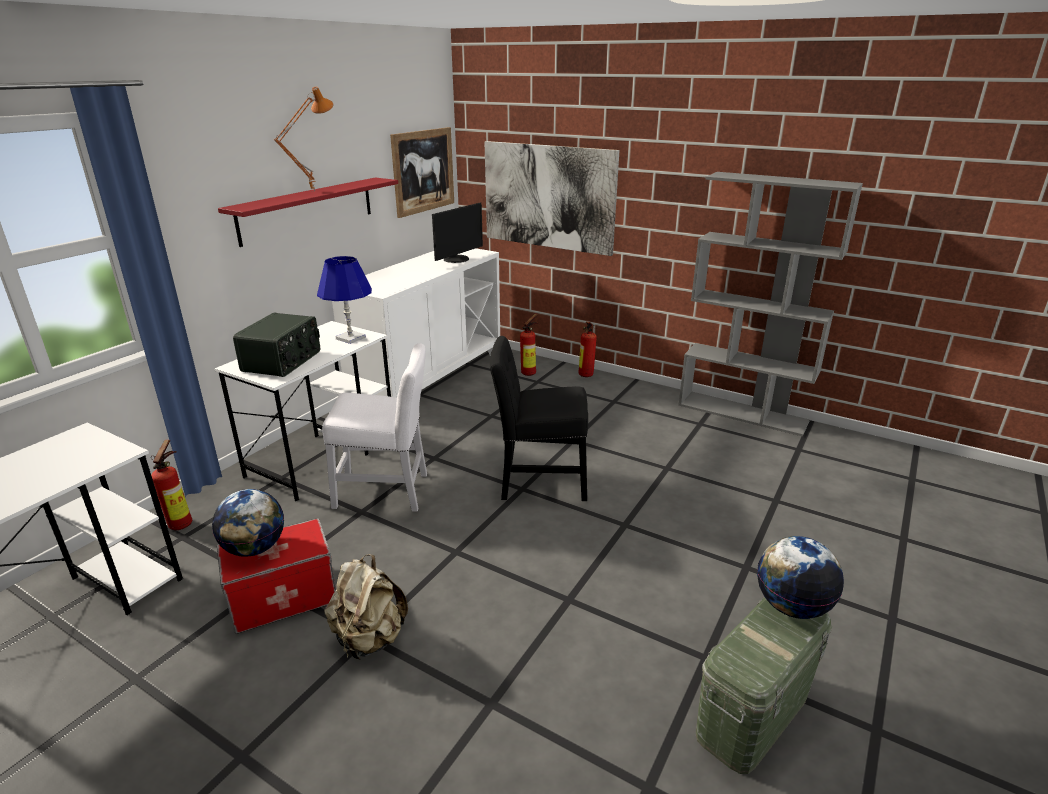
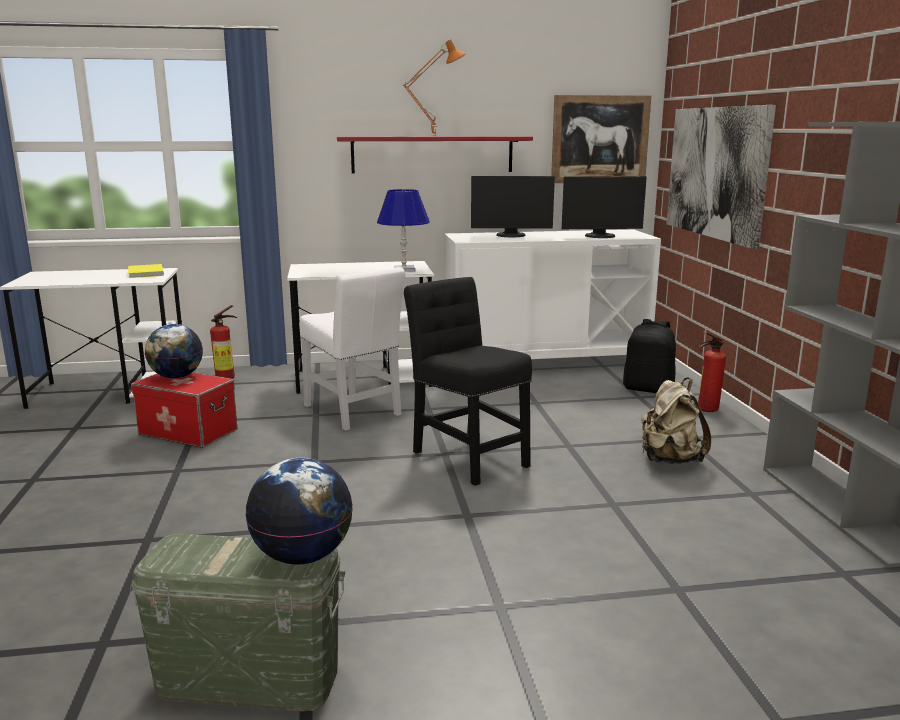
camera: 50 degrees right, 10 degrees down
radio [233,313,320,377] -> none
beige backpack [324,554,408,660] -> beige backpack moved to [641,377,711,464]
fire extinguisher [520,314,540,376] -> black backpack [623,319,676,393]
none -> yellow book [128,264,164,278]
none -> monitor [471,176,555,237]

